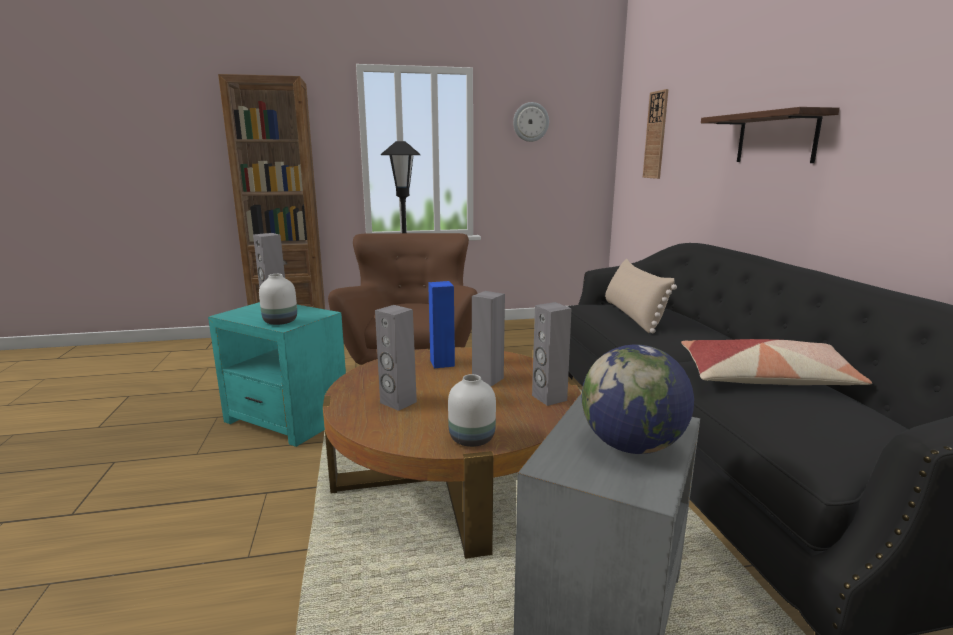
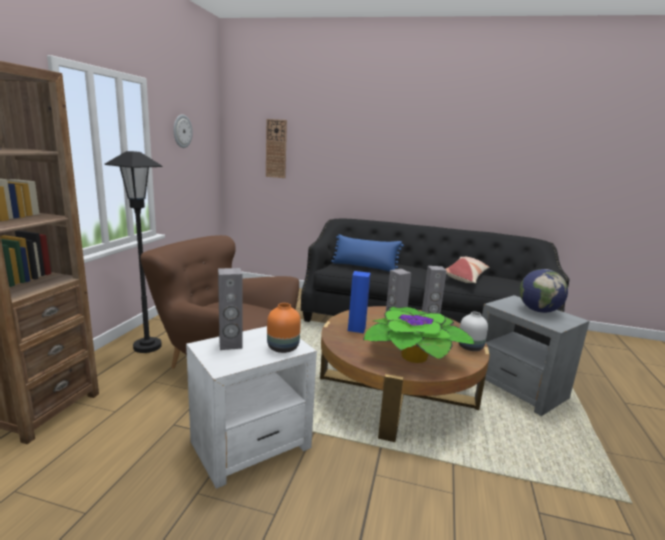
camera: 65 degrees left, 0 degrees up
turquoise side table [208,302,346,447] -> white side table [186,326,317,489]
white vase [259,274,297,325] -> orange vase [267,303,301,353]
grey speaker [375,305,417,411] -> potted plant [363,307,475,363]
beige pillow [605,259,677,333] -> blue pillow [331,234,404,272]
shelf [701,107,840,163] -> none

